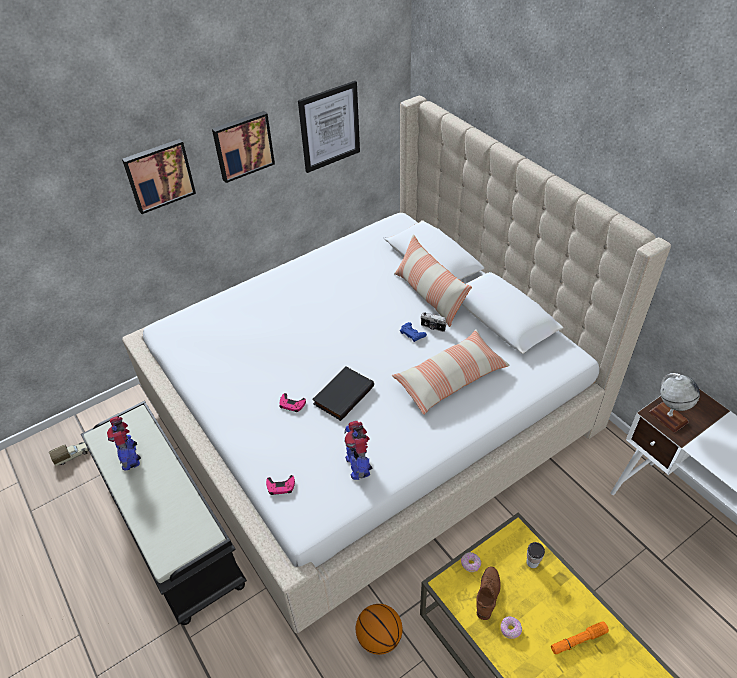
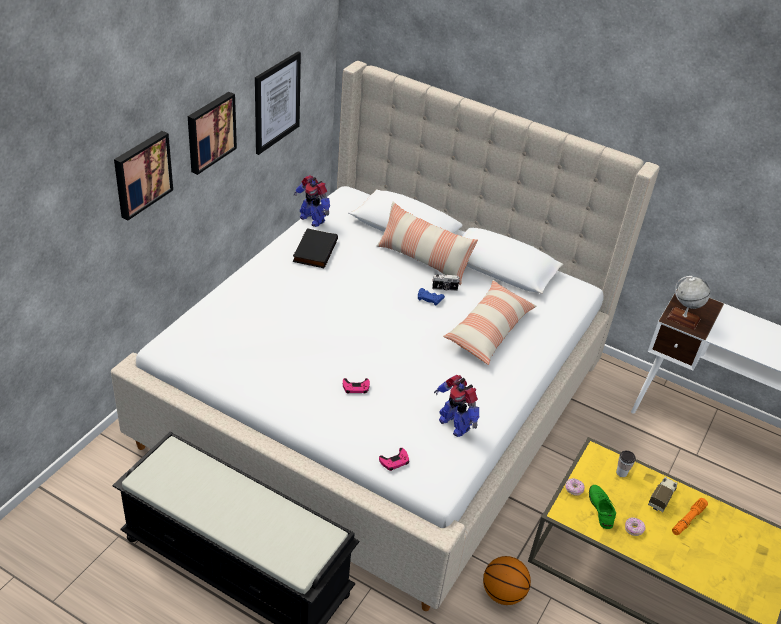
camera: 30 degrees left, 5 degrees down
toy truck [49,442,89,466] -> toy truck moved to [648,477,677,512]
toy robot [107,416,141,471] -> toy robot moved to [294,175,330,227]
black book [312,366,374,421] -> black book moved to [293,228,338,268]
brown shoe [476,567,501,620] -> green shoe [589,485,616,529]

